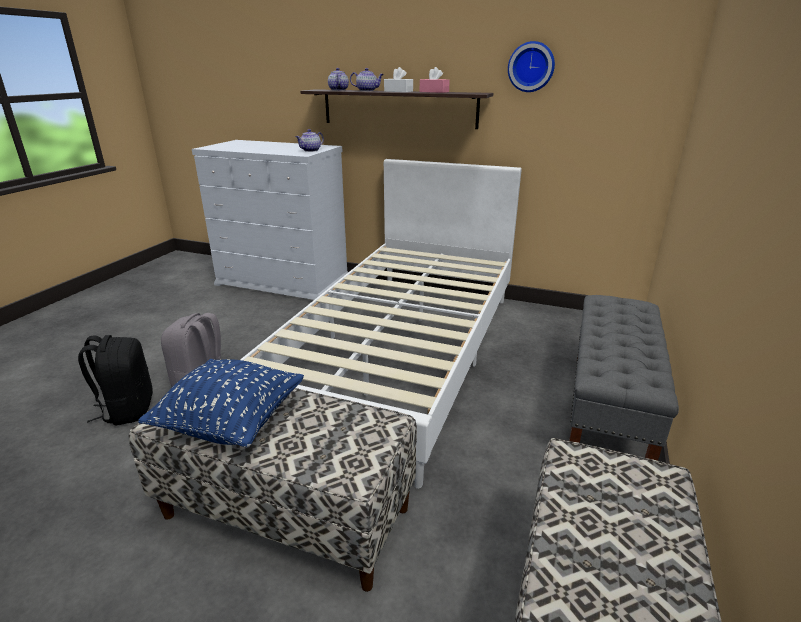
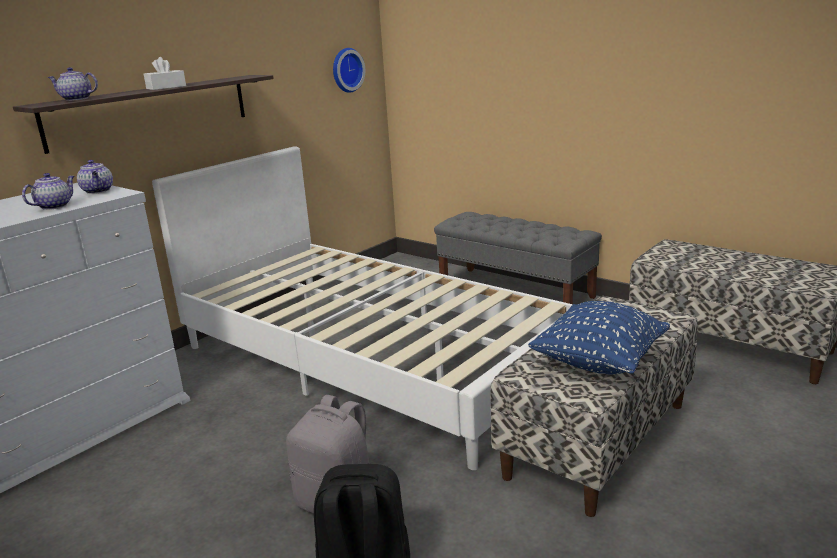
camera: 70 degrees left, 5 degrees down
teapot [350,68,384,91] -> teapot moved to [22,173,74,210]
pink tissue box [420,67,450,93] -> none
wall clock [508,41,555,92] -> wall clock moved to [333,48,365,93]

